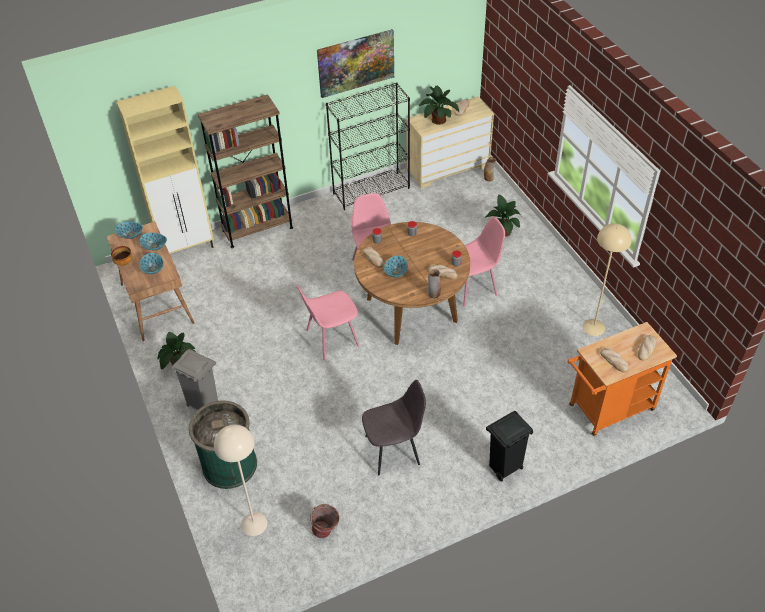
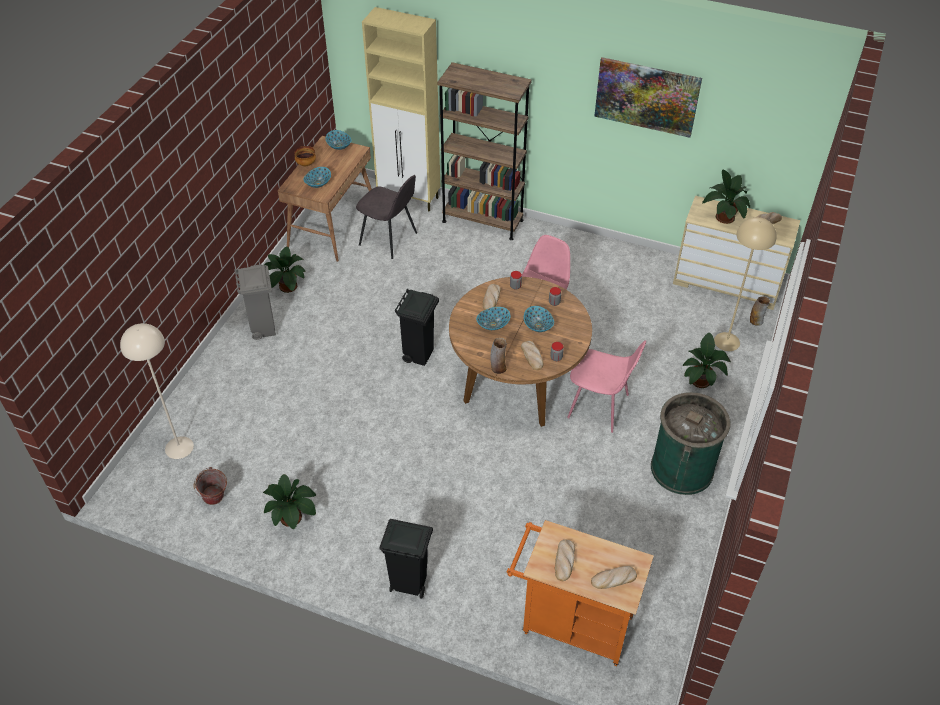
camera: 45 degrees right, 0 degrees up
bowl [139,233,167,250] -> bowl moved to [524,306,554,332]
green trash can [189,400,257,489] -> green trash can moved to [651,392,731,495]
pink chair [296,285,359,360] -> black trash can [395,289,439,366]
black bookcase [326,83,410,210] -> none
grey chair [362,380,426,475] -> grey chair moved to [356,175,417,259]
beige floor lamp [583,223,632,336] -> beige floor lamp moved to [714,217,777,351]
none -> potted plant [263,474,316,529]

